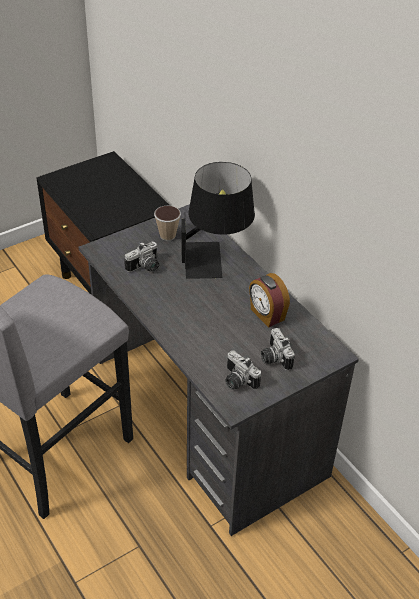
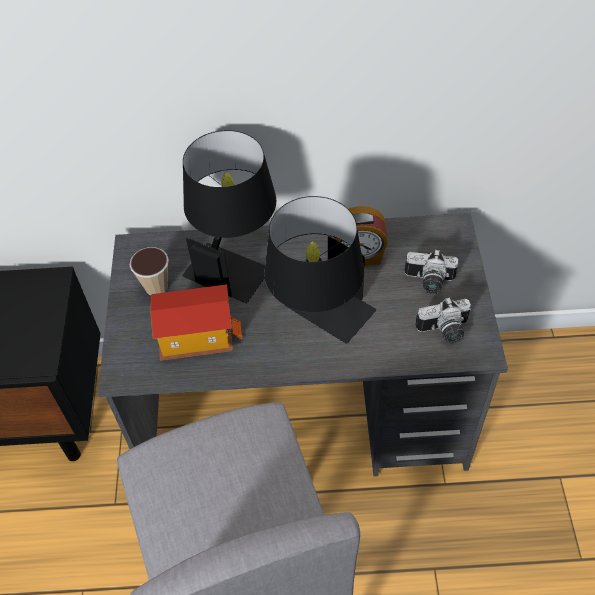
camera: 55 degrees left, 10 degrees up
camera [124,242,159,273] -> toy house [150,284,243,360]
none -> black table lamp [264,196,376,344]

